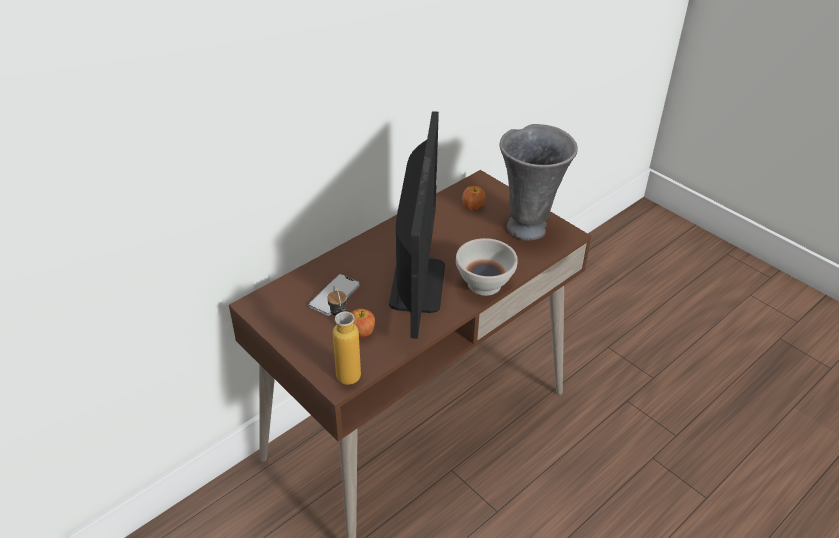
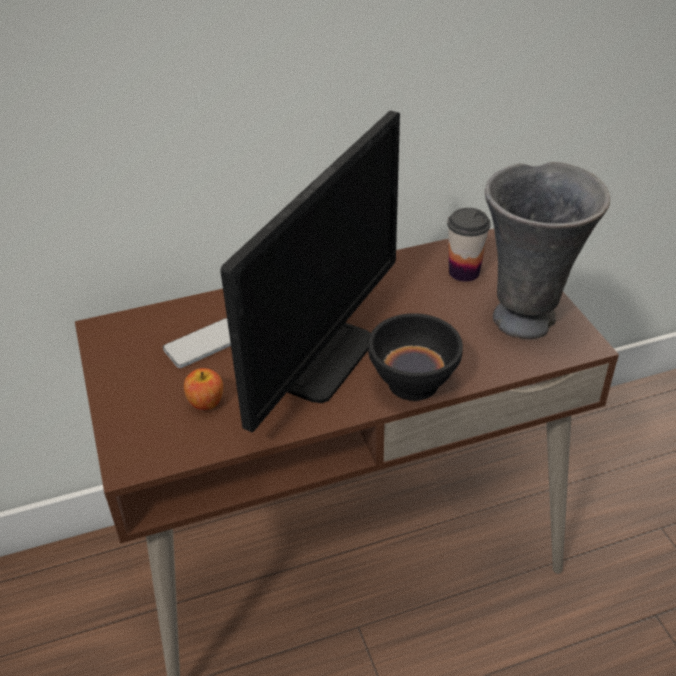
camera: 25 degrees right, 0 degrees up
bottle [327,286,361,385] -> none
white bowl [456,238,518,296] -> black bowl [368,313,463,401]
apple [462,186,486,210] -> cup [447,208,491,282]

